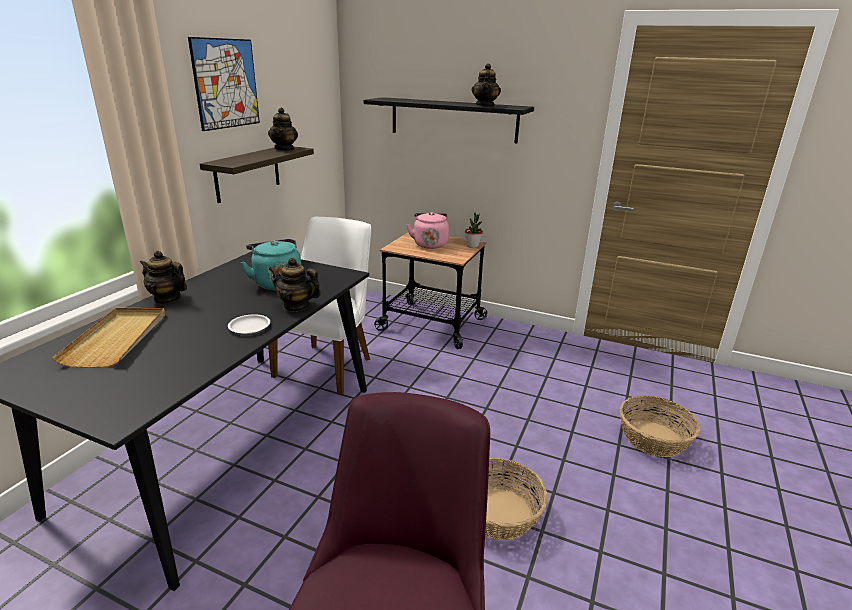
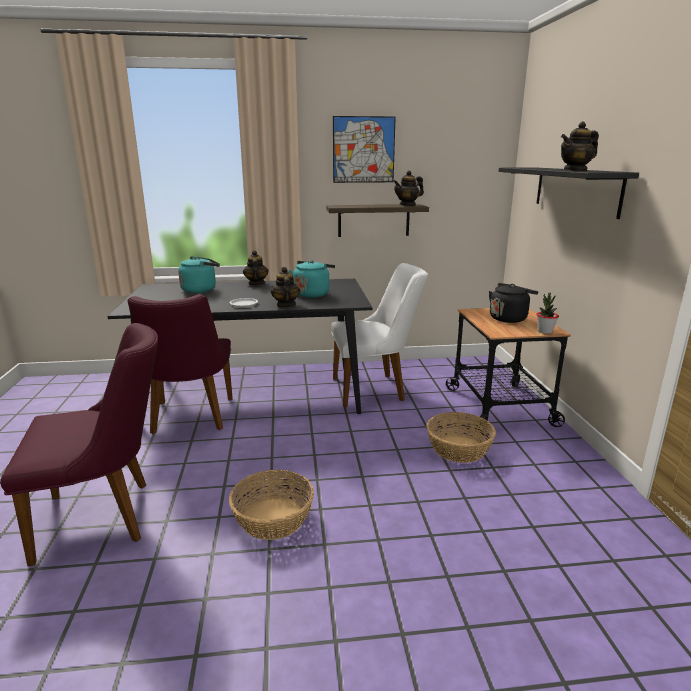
camera: 60 degrees right, 5 degrees down
beige tray [52,308,165,368] -> turquoise kettle [178,256,220,293]
pink kettle [406,212,449,249] -> black kettle [489,283,538,323]
basket [620,395,700,457] -> basket moved to [426,412,496,463]
none -> purple chair [128,294,233,434]

